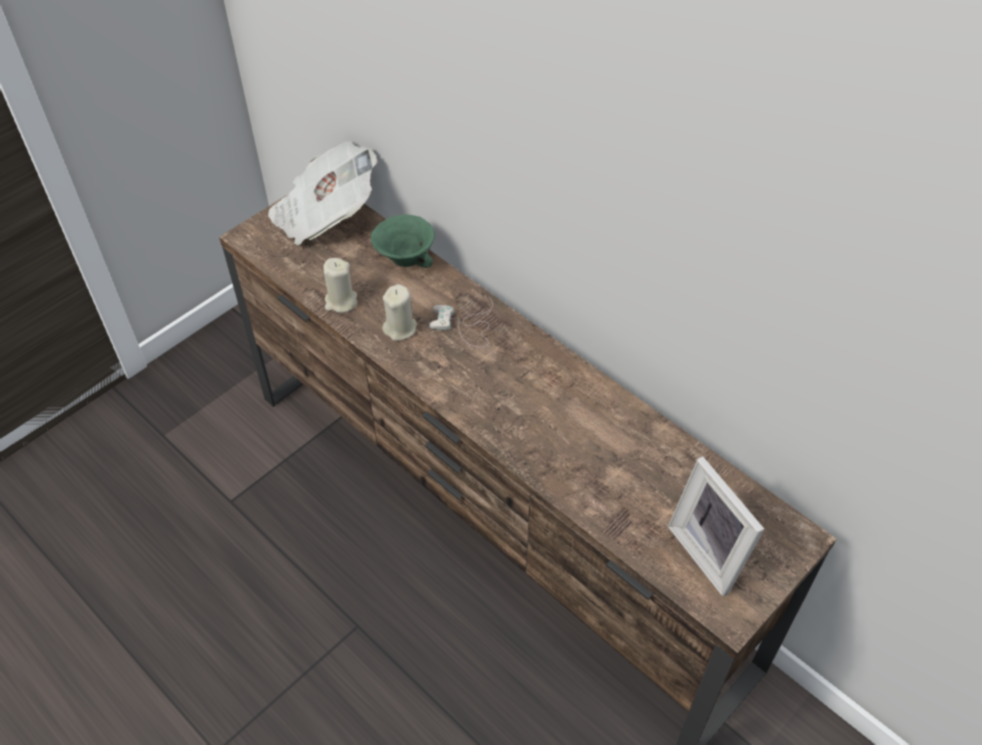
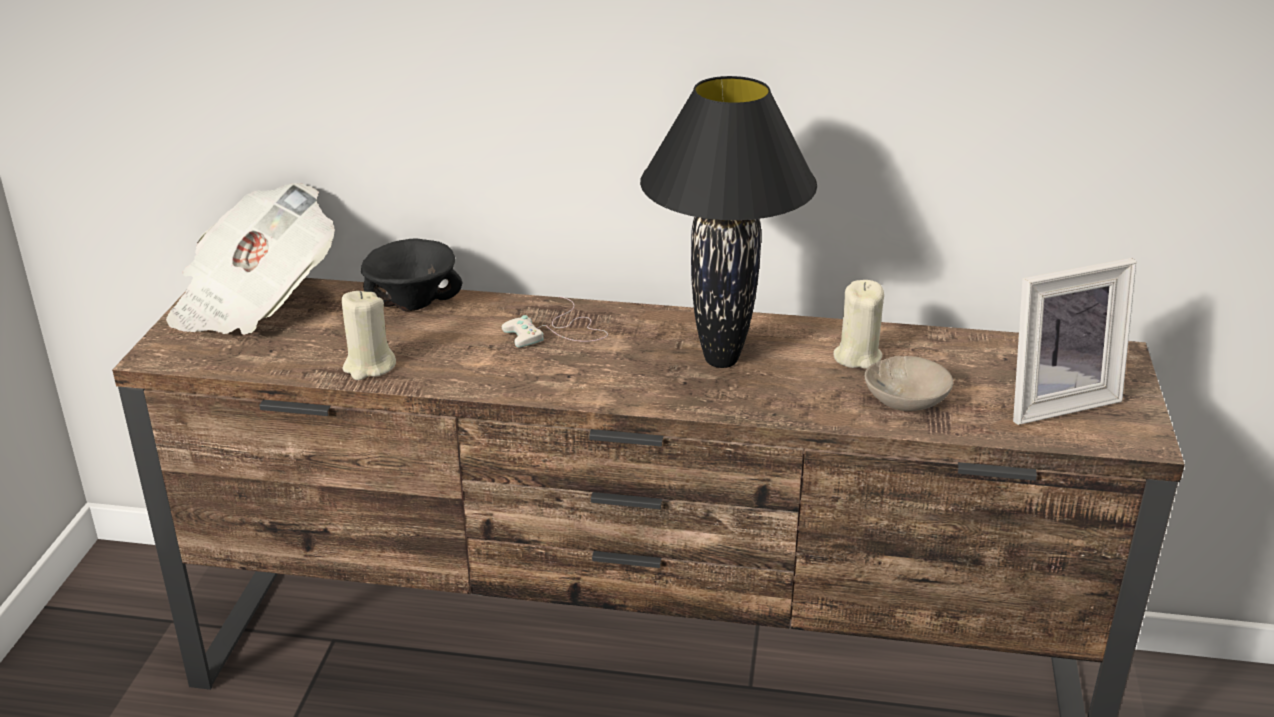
camera: 35 degrees left, 20 degrees down
green bowl [371,215,435,268] -> black bowl [361,239,462,311]
beige candle [382,284,417,341] -> beige candle moved to [834,280,884,369]
picture frame [668,456,764,597] -> picture frame turned 45 degrees counterclockwise [1013,258,1136,425]
none -> black table lamp [640,76,817,368]
none -> beige bowl [865,356,953,411]

